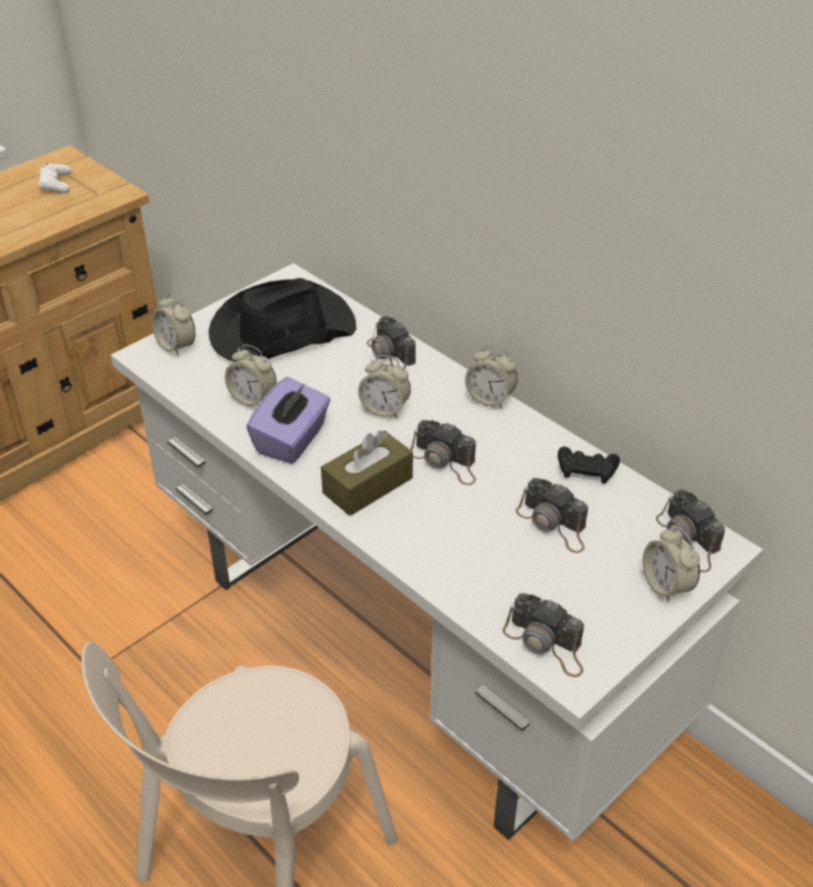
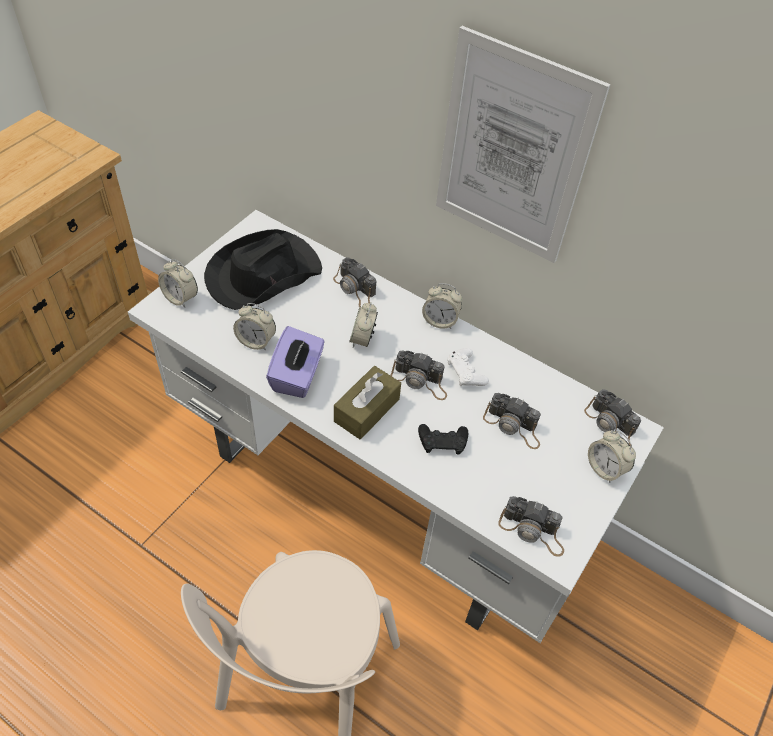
camera: 15 degrees left, 10 degrees up
white game controller [38,163,71,193] -> white game controller moved to [447,348,489,386]
alarm clock [358,355,411,419] -> alarm clock turned 90 degrees clockwise [349,302,378,348]
black game controller [558,447,620,484] -> black game controller moved to [418,424,468,455]
none -> picture [436,26,611,263]

